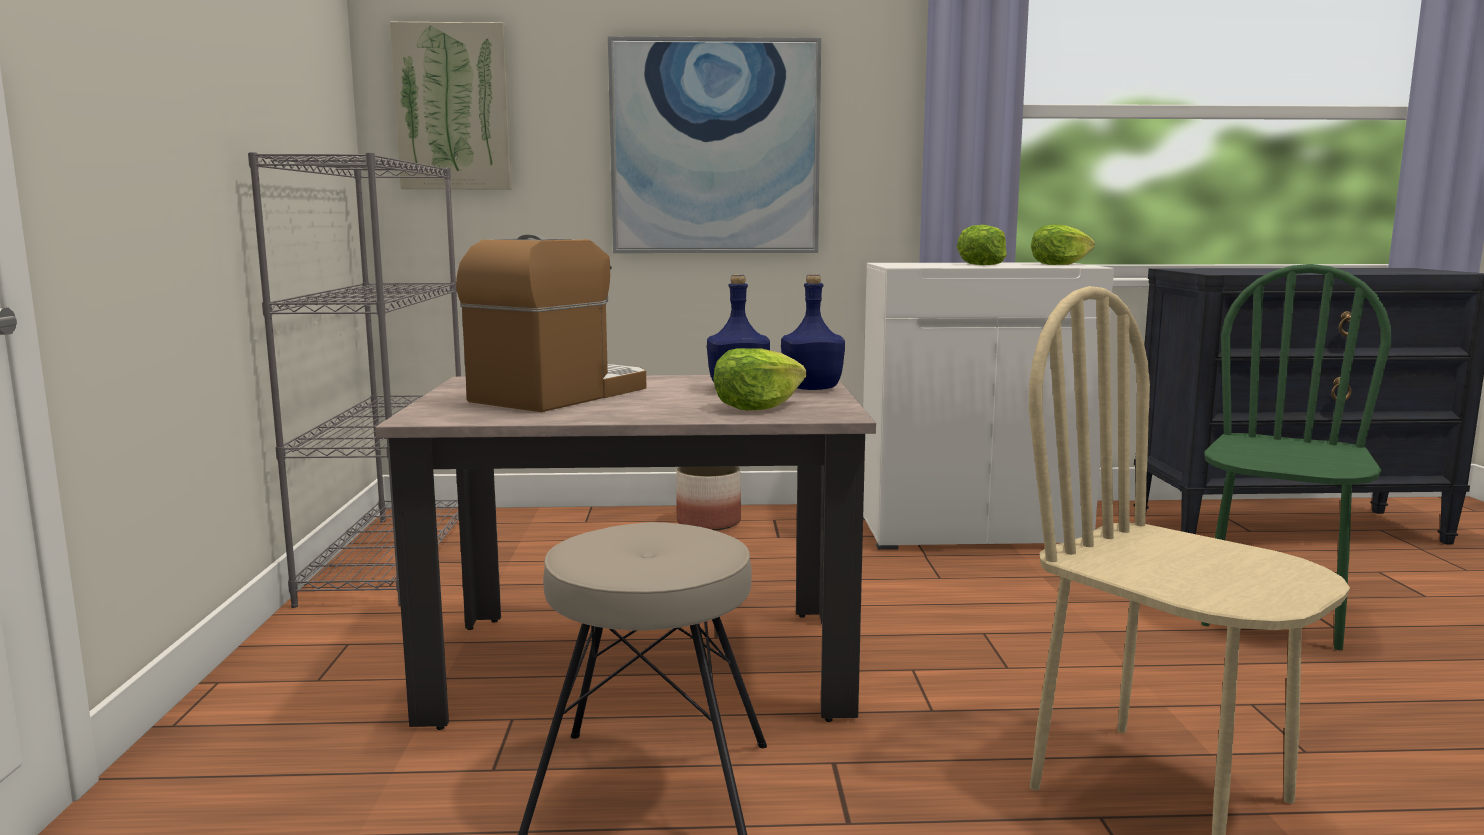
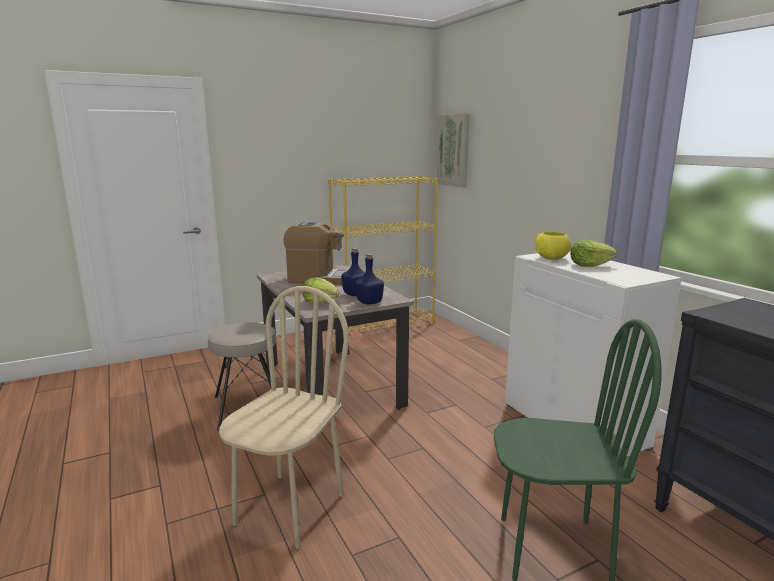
camera: 65 degrees right, 5 degrees up
grey bookcase [248,152,461,608] -> yellow bookcase [328,176,438,333]
picture [608,36,821,253] -> none
planter [676,466,741,531] -> none
lettuce [1031,224,1095,265] -> none
none -> yellow bowl [535,232,571,260]

